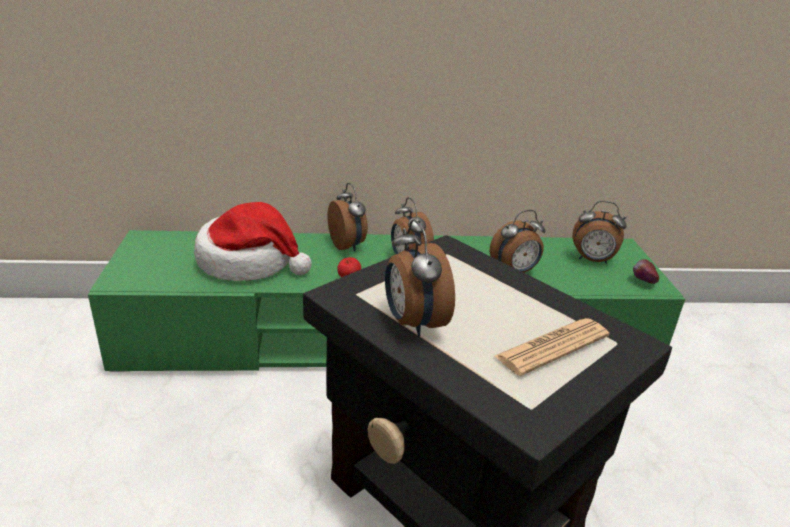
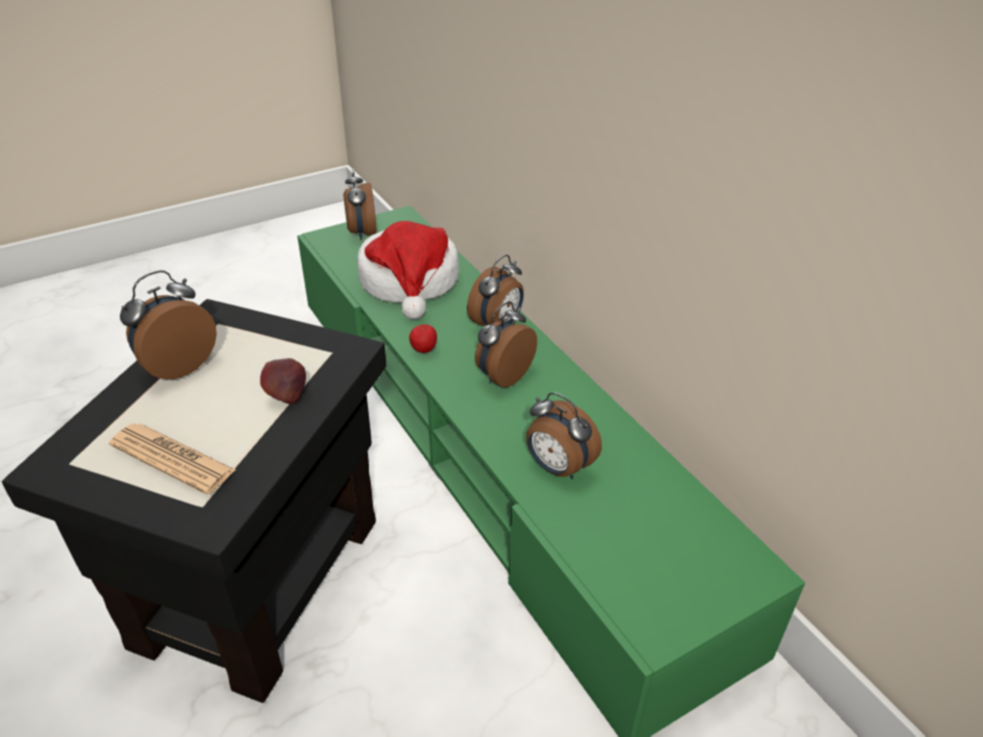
camera: 65 degrees right, 10 degrees up
alarm clock [573,201,627,264] -> alarm clock moved to [343,168,377,240]
apple [633,259,659,284] -> apple moved to [260,358,306,404]

